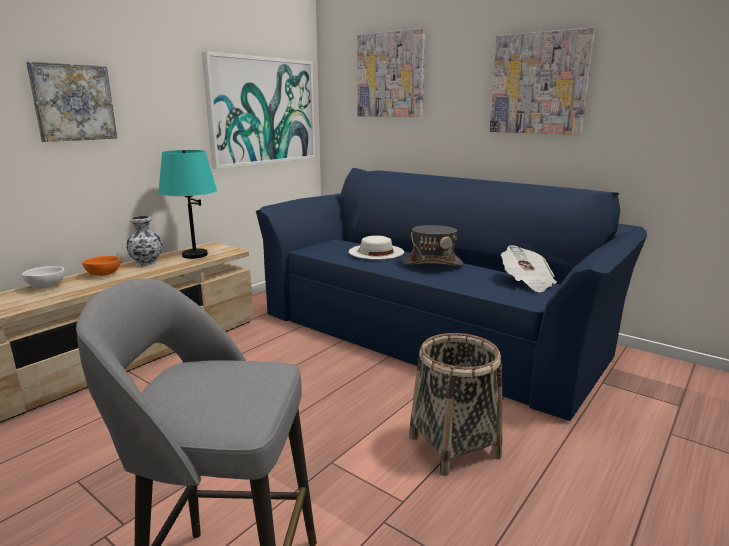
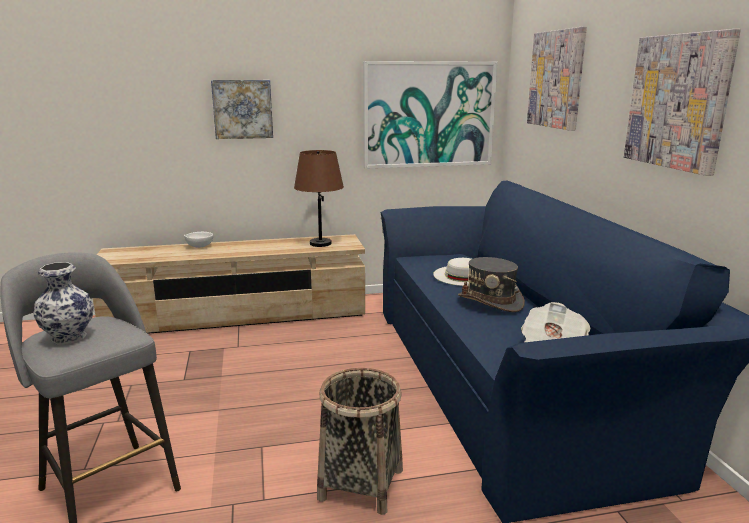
camera: 40 degrees right, 0 degrees up
orange bowl [82,256,121,276] -> none
vase [126,216,162,267] -> vase moved to [33,262,94,345]
turquoise table lamp [158,150,217,259] -> brown table lamp [294,150,344,247]

